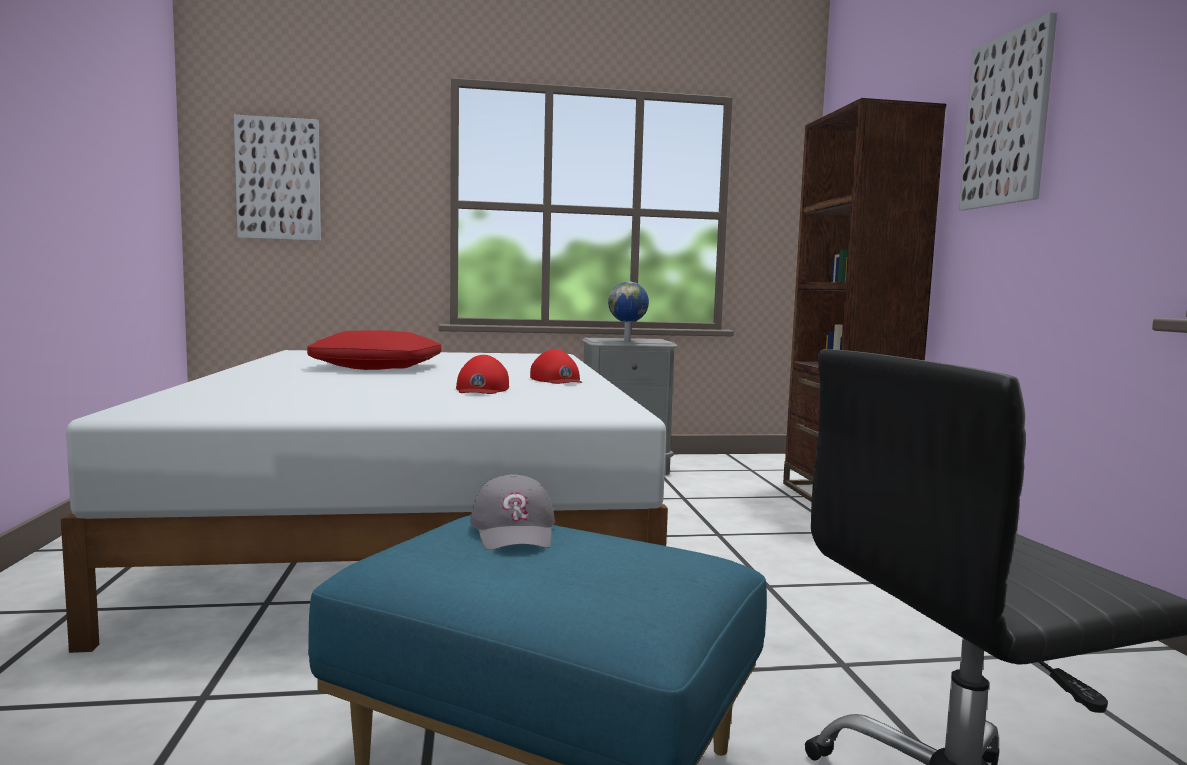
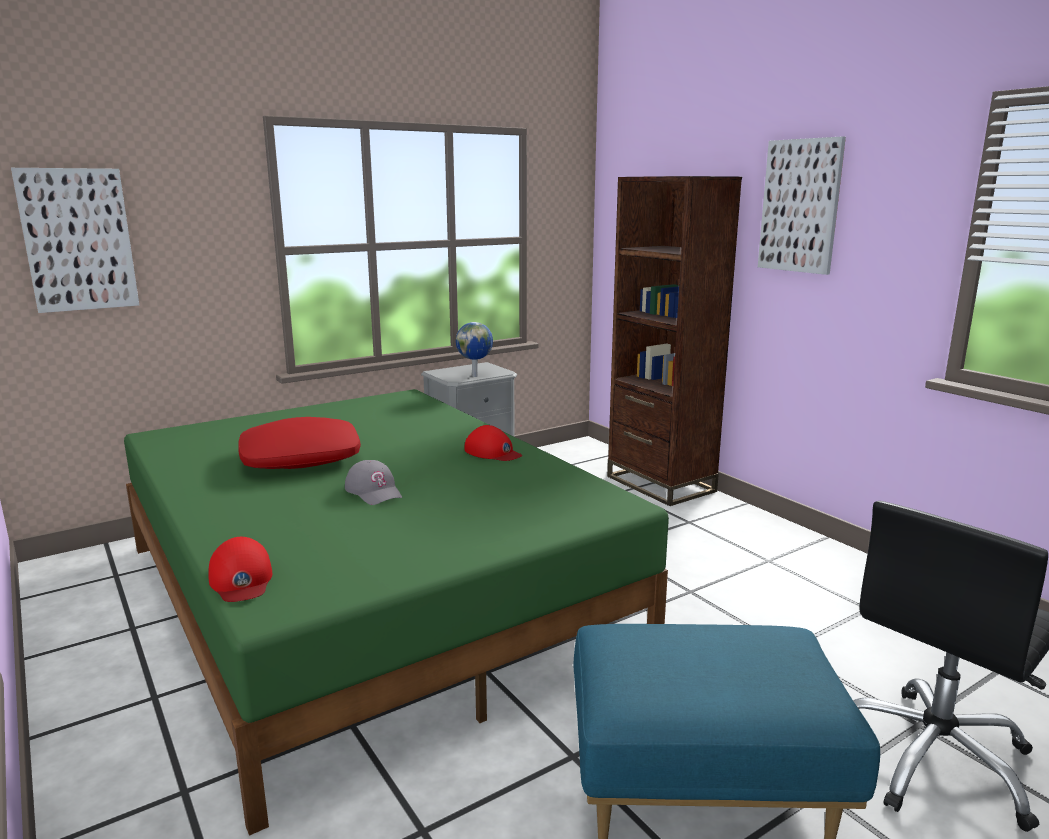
camera: 25 degrees left, 10 degrees up
white bed [61,350,668,653] -> green bed [124,389,669,836]
red cap [456,355,509,394] -> red cap moved to [208,537,272,602]
grey cap [470,474,555,550] -> grey cap moved to [345,460,402,505]

